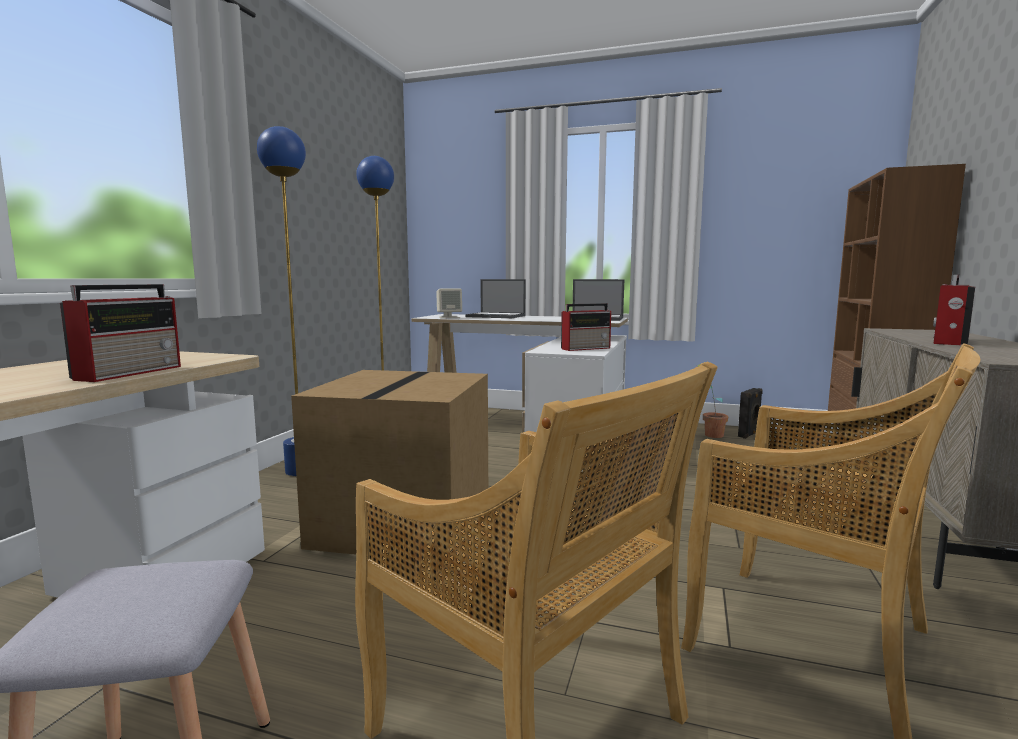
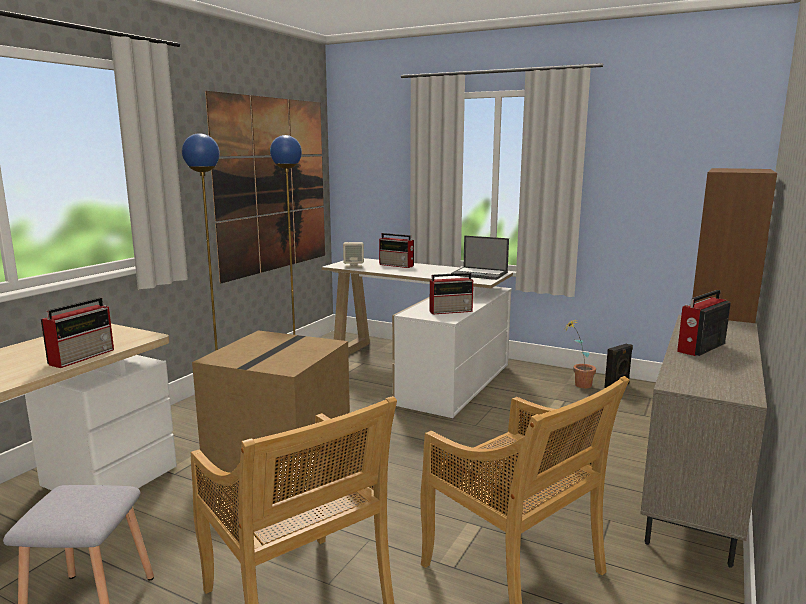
camera: 10 degrees right, 5 degrees up
laptop [465,279,526,318] -> radio [379,233,414,268]
none -> picture [205,91,325,284]

